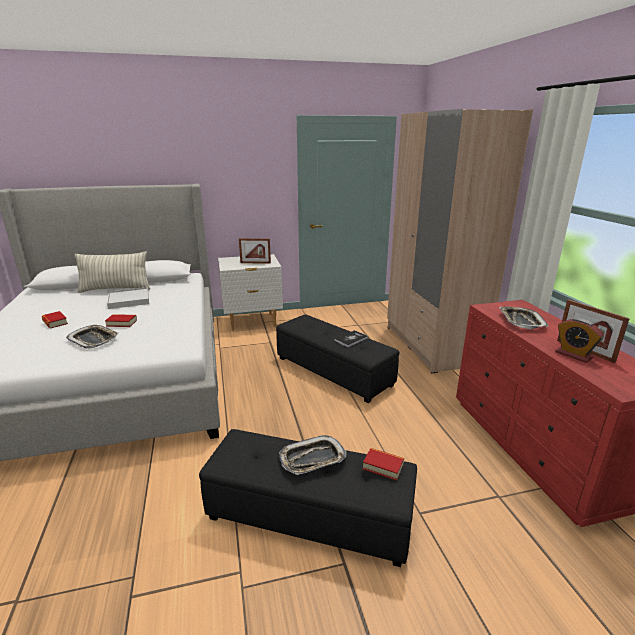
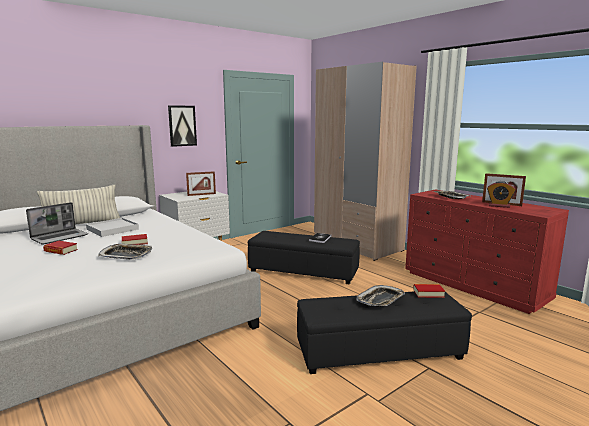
camera: 25 degrees left, 10 degrees down
none -> laptop [26,202,88,245]
none -> picture [168,105,197,147]

